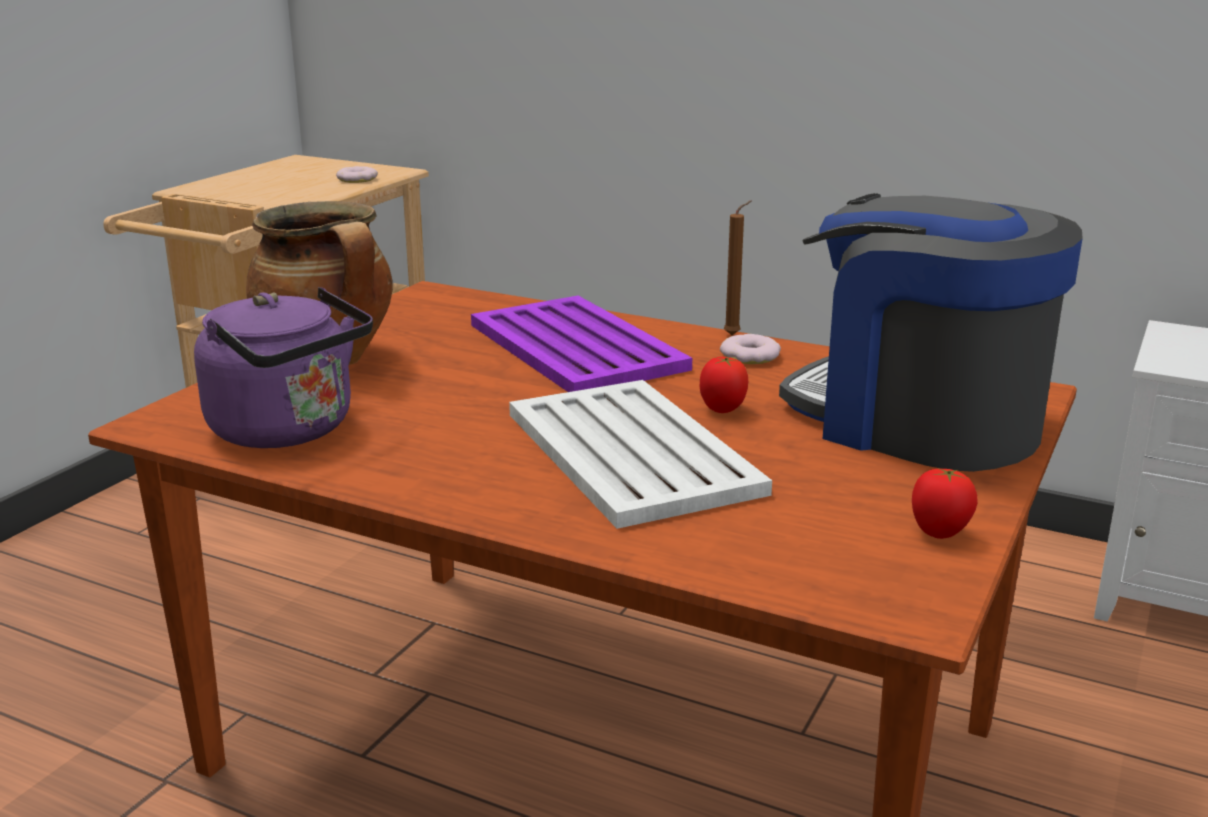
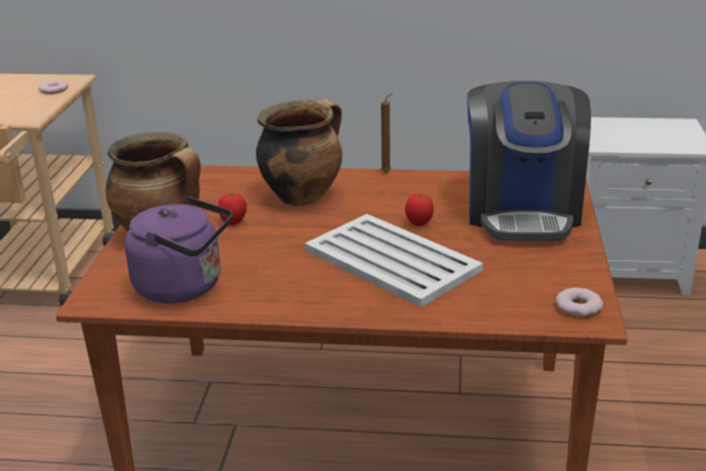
camera: 20 degrees left, 5 degrees up
purple tray [471,296,692,392] -> cooking pot [256,99,342,206]
donut [720,334,781,364] -> donut moved to [556,288,603,317]
coffee machine [779,193,1083,472] -> coffee machine turned 105 degrees counterclockwise [467,81,591,241]
tomato [912,468,978,539] -> tomato moved to [218,193,247,225]

